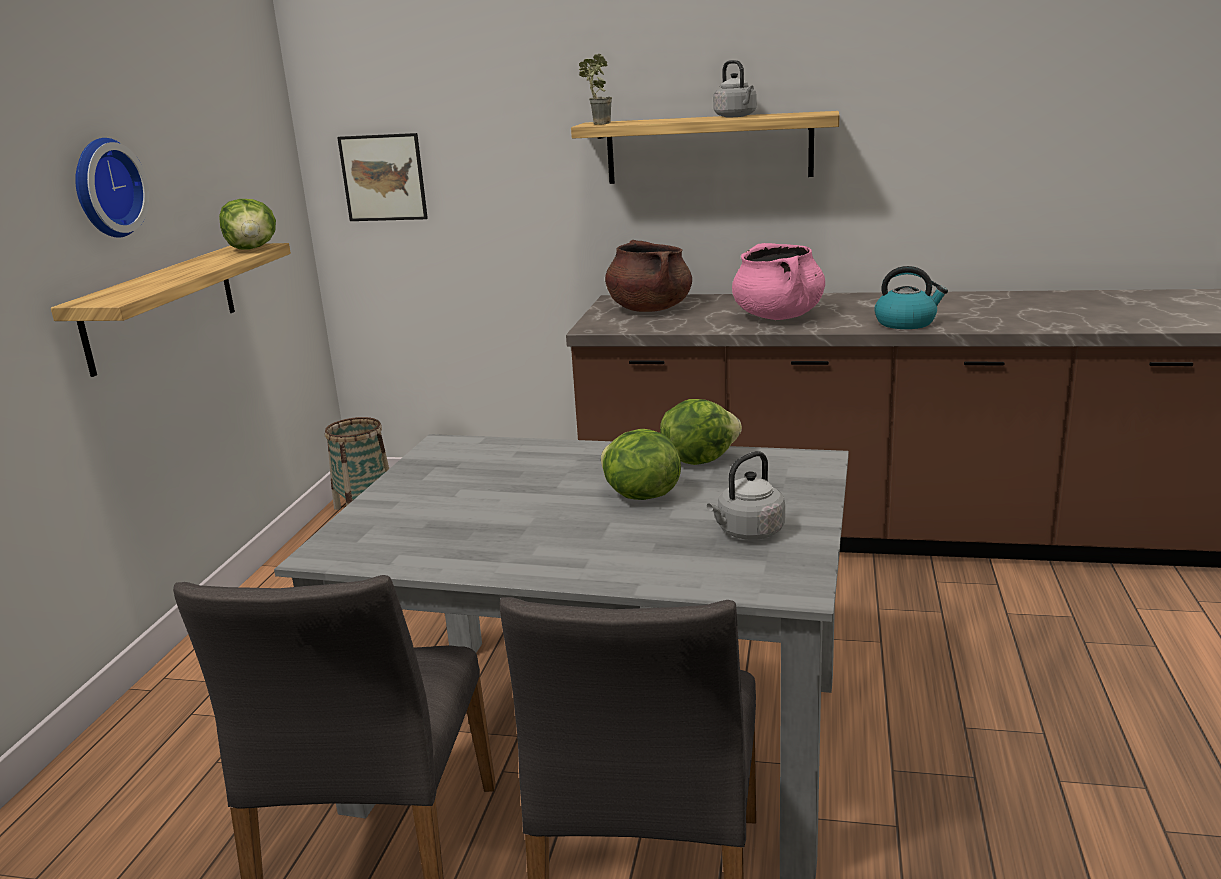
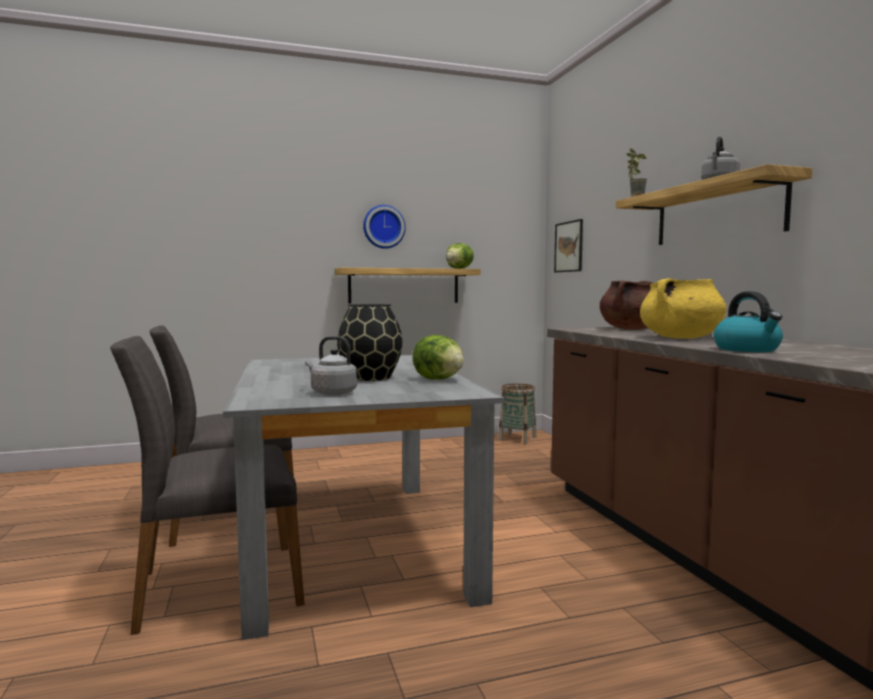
camera: 60 degrees right, 15 degrees down
lettuce [601,429,681,500] -> black vase [337,304,402,381]
pink cooking pot [732,243,825,320] -> yellow cooking pot [640,278,727,339]

